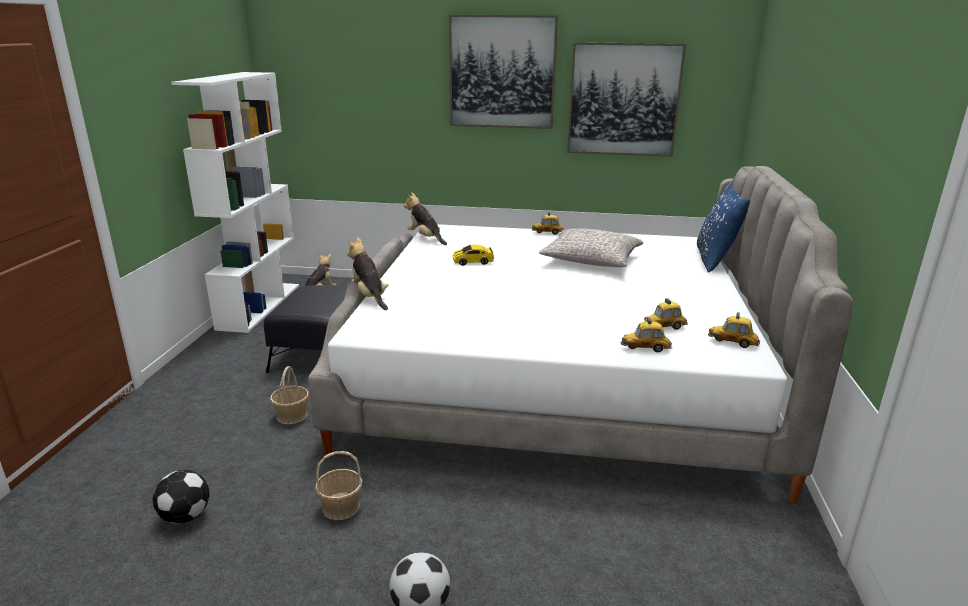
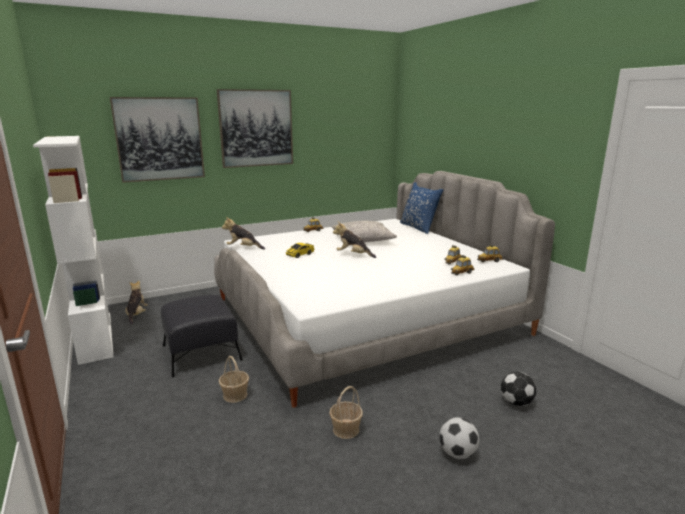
camera: 35 degrees left, 5 degrees down
football [153,470,210,524] -> football moved to [501,372,536,406]
plush toy [347,237,388,310] -> plush toy moved to [333,222,376,258]
picture [567,42,686,157] -> picture moved to [110,97,205,183]

